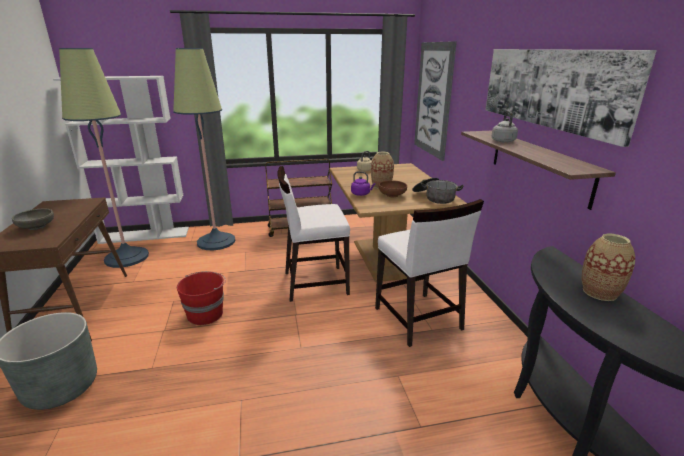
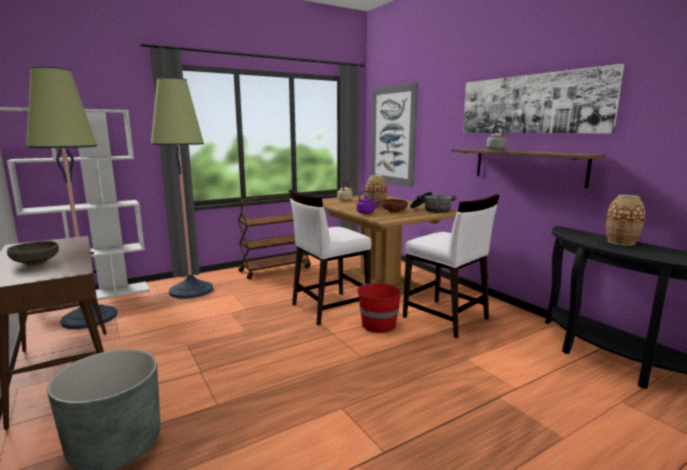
camera: 20 degrees left, 10 degrees down
red bucket [177,271,226,325] -> red bucket moved to [358,283,403,333]

